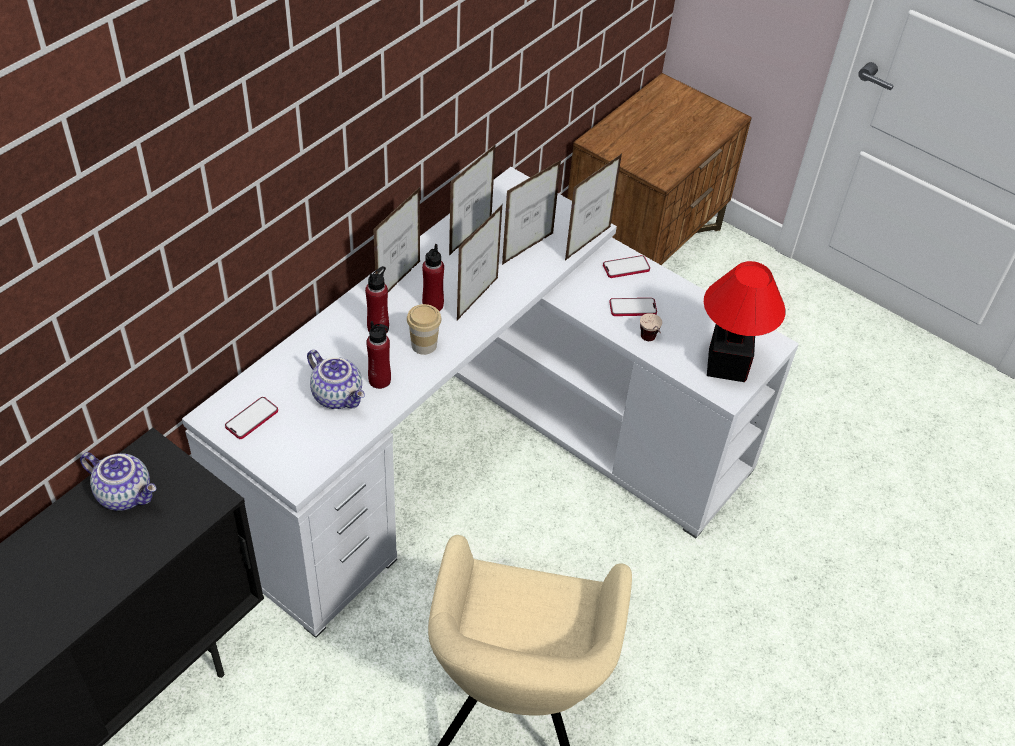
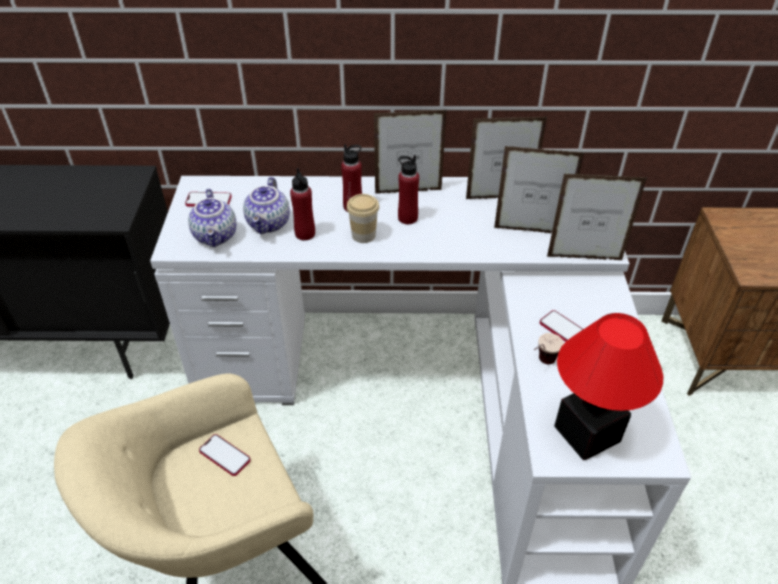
camera: 55 degrees right, 5 degrees down
teapot [80,452,156,511] -> teapot moved to [188,189,237,247]
picture frame [457,204,503,320] -> none
phone [603,255,650,278] -> phone moved to [199,434,251,476]

